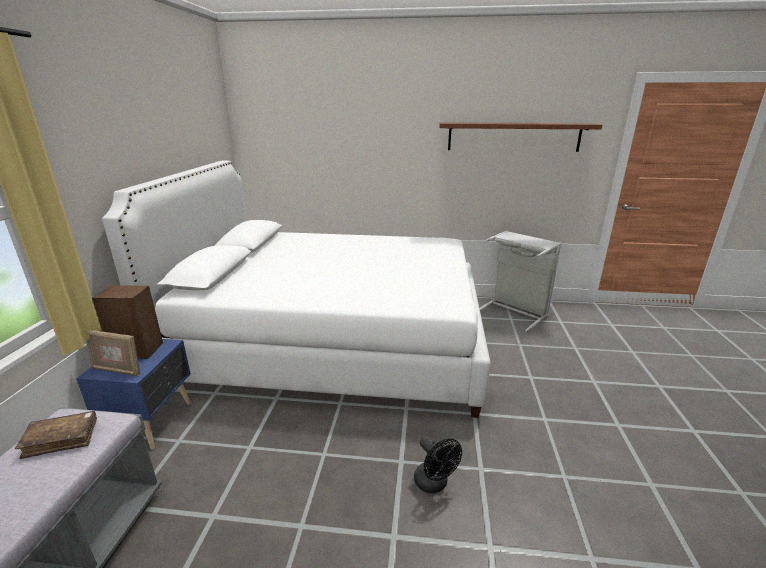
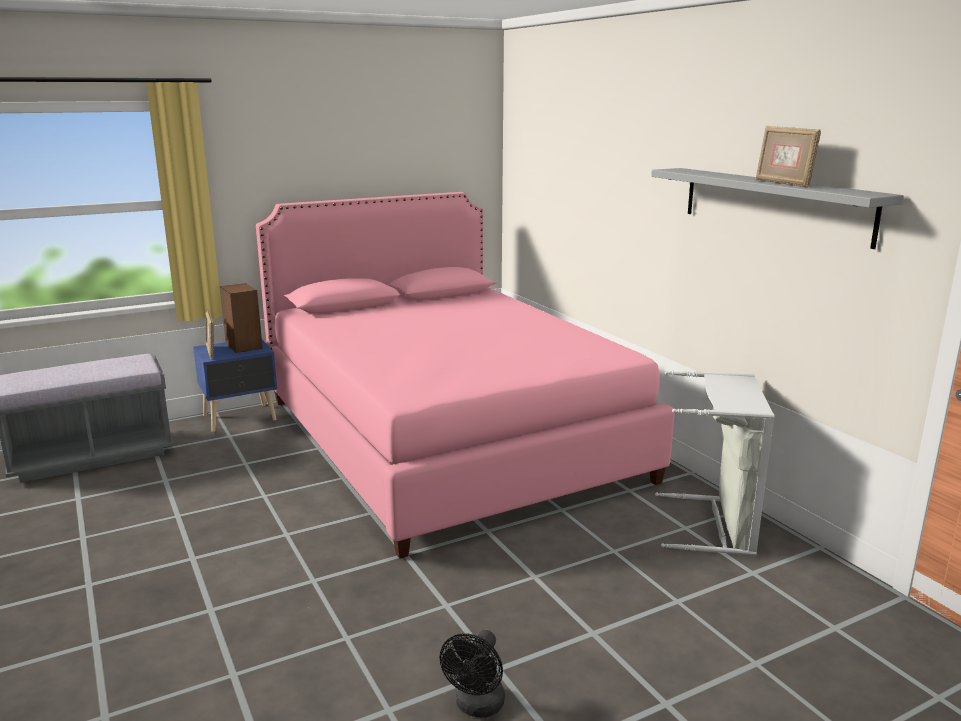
camera: 55 degrees right, 5 degrees down
brown book [15,411,97,459] -> none
white bed [102,160,491,418] -> pink bed [256,192,675,559]
black fan [414,435,462,493] -> black fan moved to [440,630,505,718]
brown shelf [439,122,602,152] -> grey shelf [651,168,904,249]
none -> picture frame [756,126,821,187]

